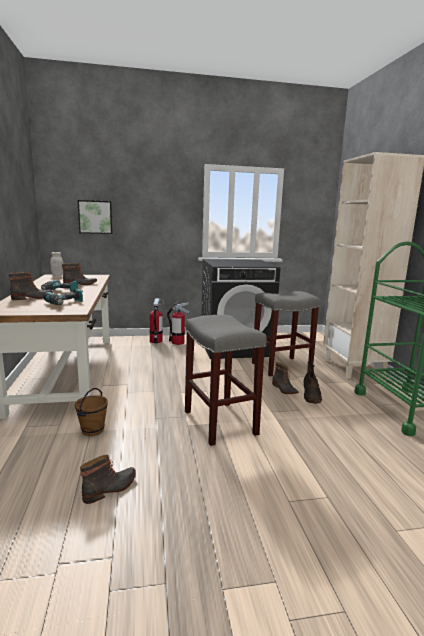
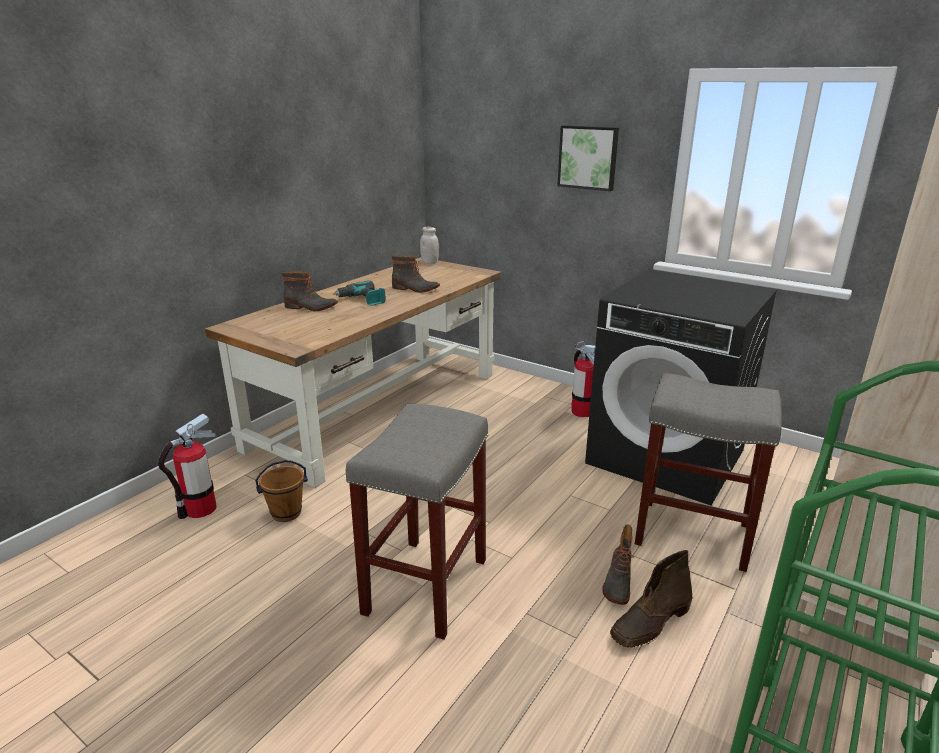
camera: 45 degrees right, 10 degrees up
power drill [44,289,83,305] -> none
picture [77,200,113,234] -> picture moved to [557,125,619,191]
boot [80,455,136,504] -> none
fire extinguisher [149,298,164,344] -> fire extinguisher moved to [158,414,217,519]

